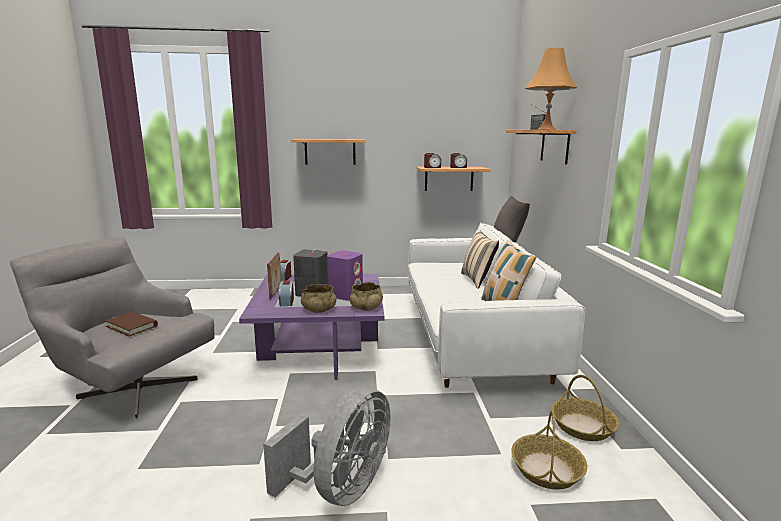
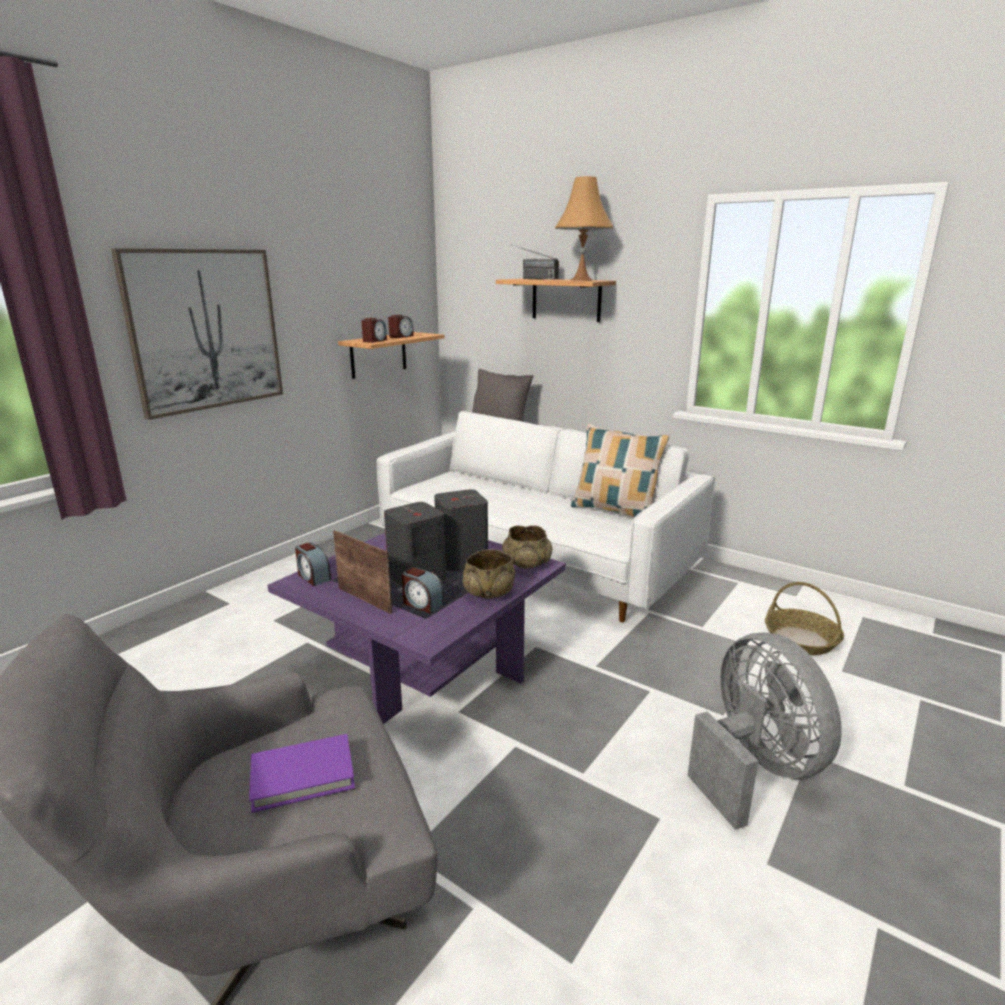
camera: 50 degrees left, 5 degrees up
brown book [105,312,158,337] -> purple book [249,734,355,813]
shelf [291,139,365,165] -> picture [111,248,283,420]
purple speaker [327,250,363,301] -> grey speaker [434,489,488,571]
beige pillow [461,230,499,289] -> none
basket [551,375,619,441] -> none

